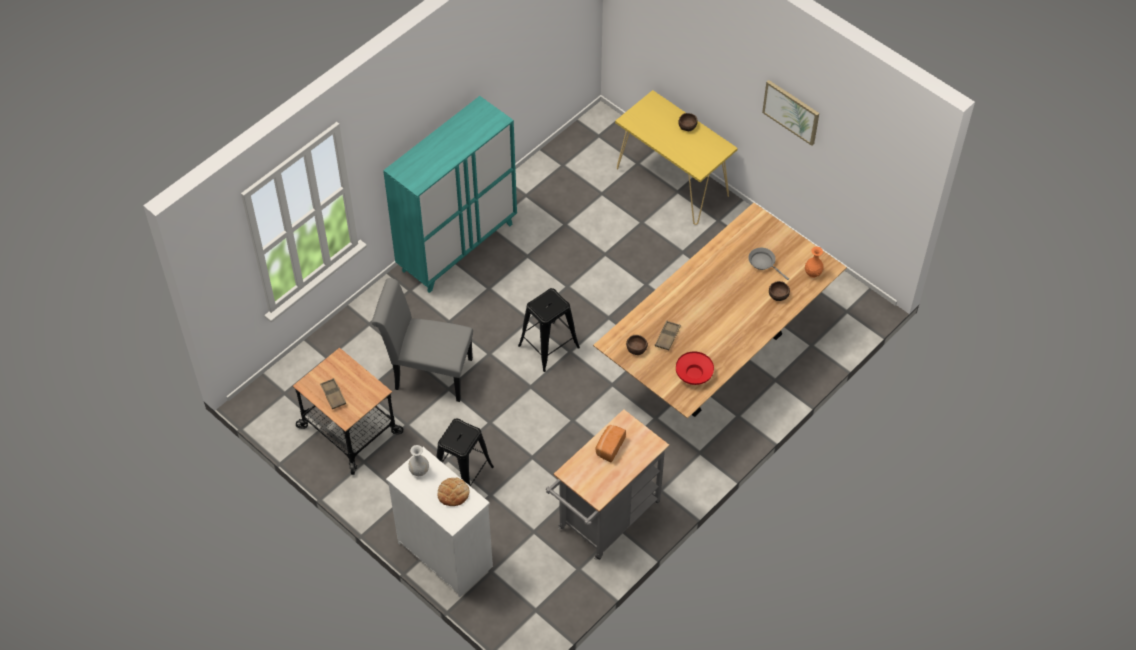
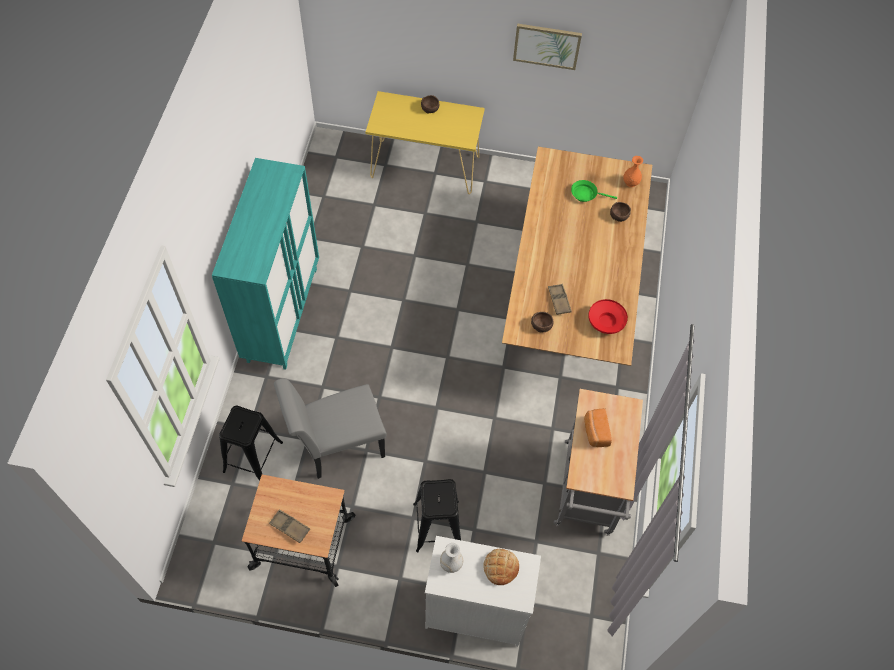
camera: 35 degrees left, 5 degrees up
black stool [518,288,580,372] -> black stool moved to [219,406,283,481]
grey frying pan [748,248,789,280] -> green frying pan [571,180,617,202]

